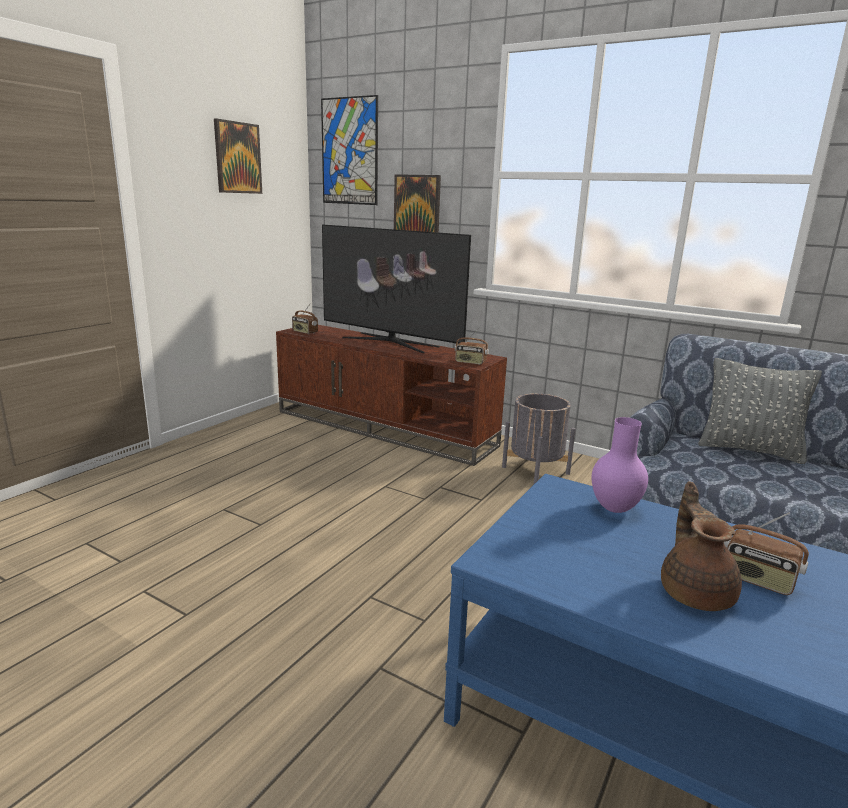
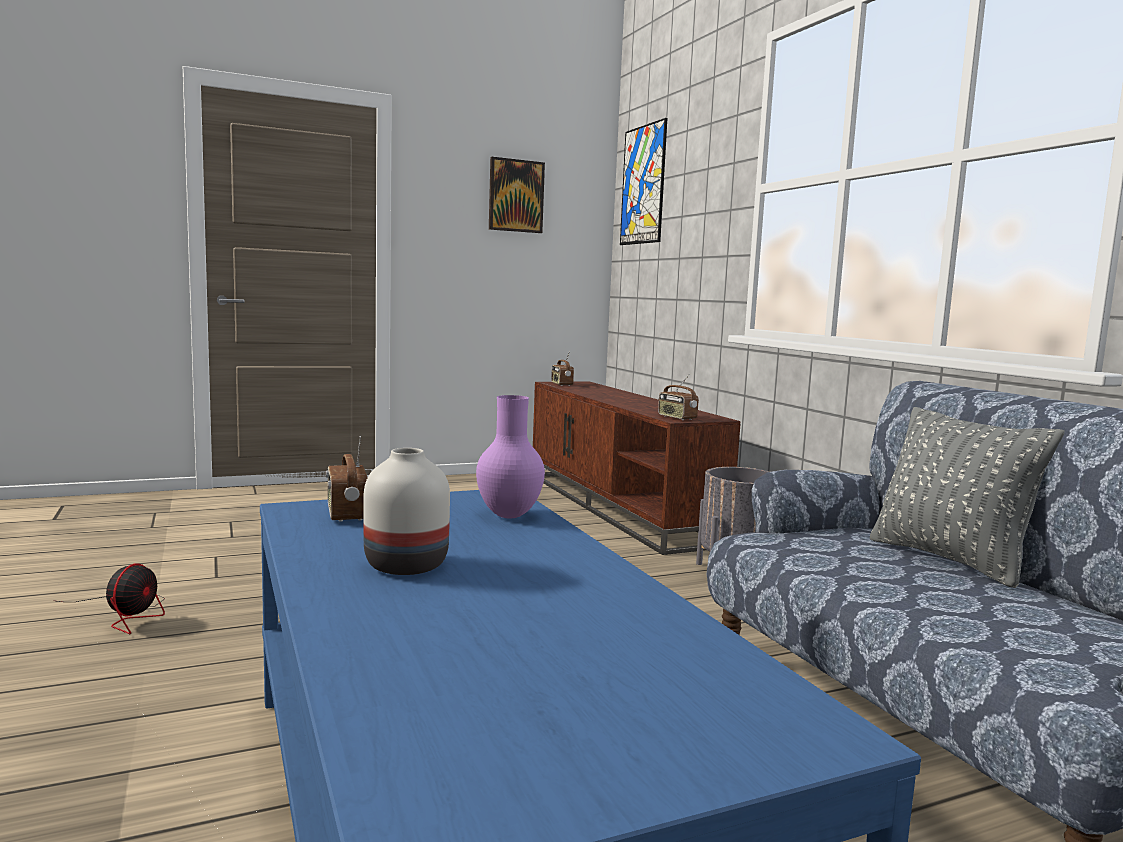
camera: 35 degrees right, 10 degrees down
television [322,224,471,353] -> none
picture [394,174,441,233] -> none
brown teapot [661,481,742,611] -> white vase [363,448,450,575]
radio [724,512,809,595] -> radio moved to [326,436,368,521]
none -> fan [53,563,165,634]

